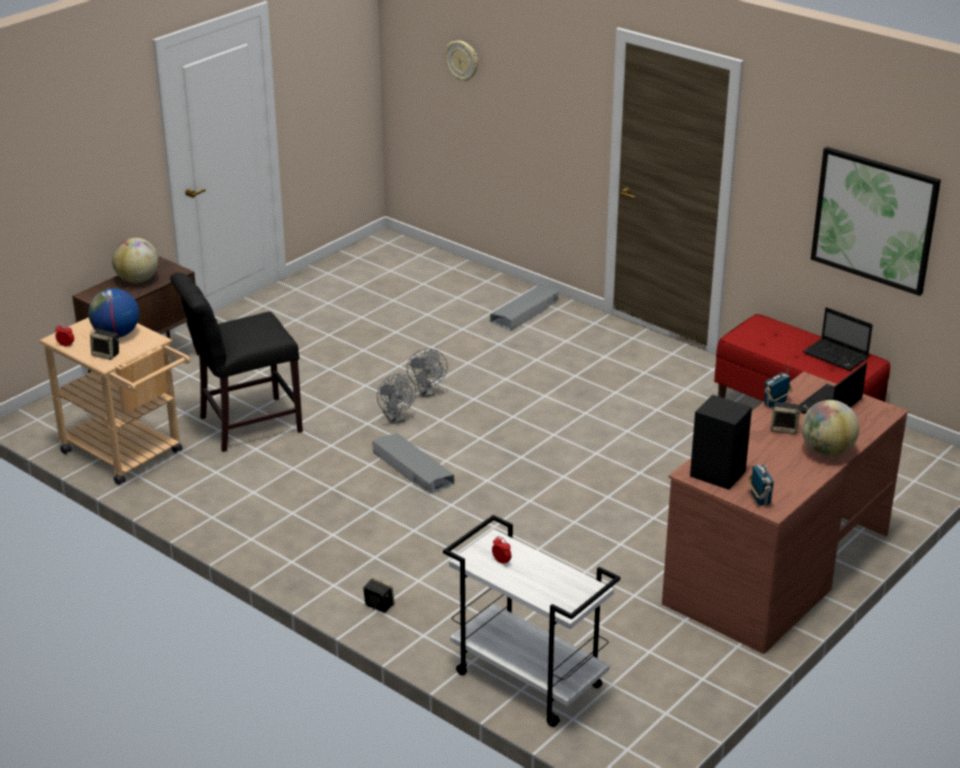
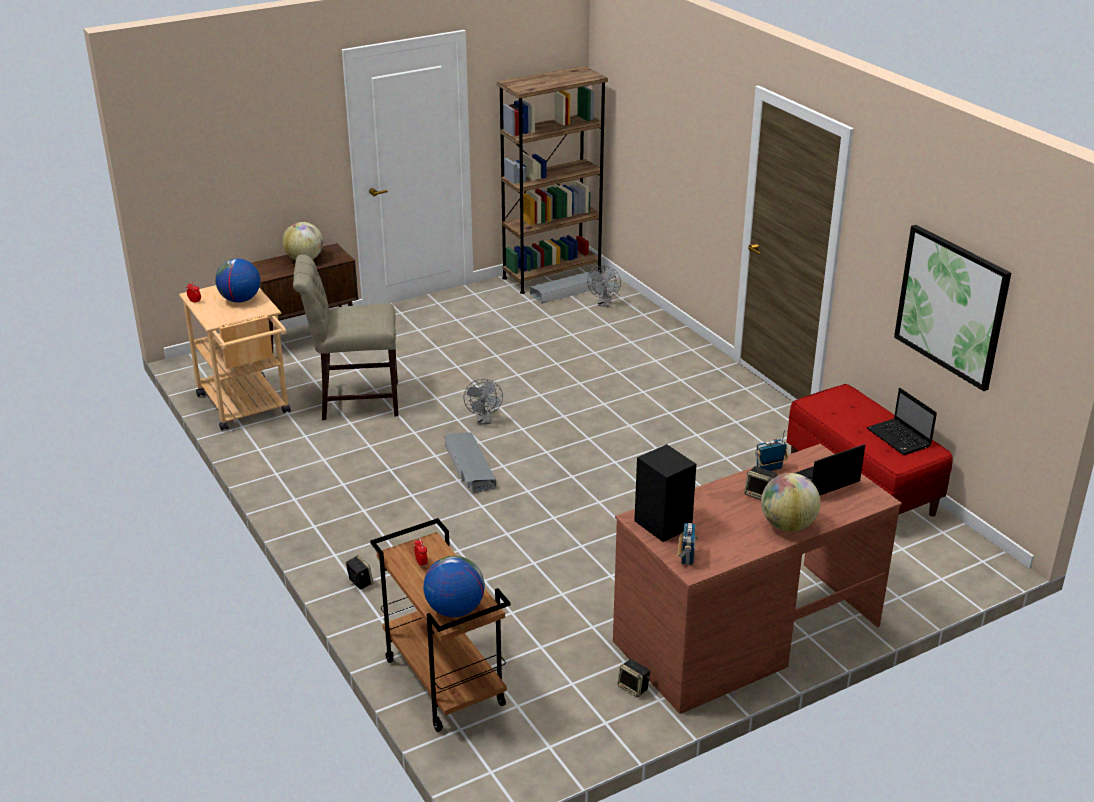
camera: 20 degrees right, 0 degrees up
speaker [90,329,119,360] -> speaker moved to [618,659,650,697]
black chair [170,273,303,452] -> beige chair [293,254,399,420]
grey fan [407,348,448,397] -> grey fan moved to [587,266,621,307]
white cart [443,515,620,727] -> brown cart [370,518,511,732]
wall clock [445,41,478,82] -> none
grey storage box [490,284,561,331] -> grey storage box moved to [530,271,601,304]
none -> globe [423,556,485,617]
none -> brown bookcase [497,66,608,294]

